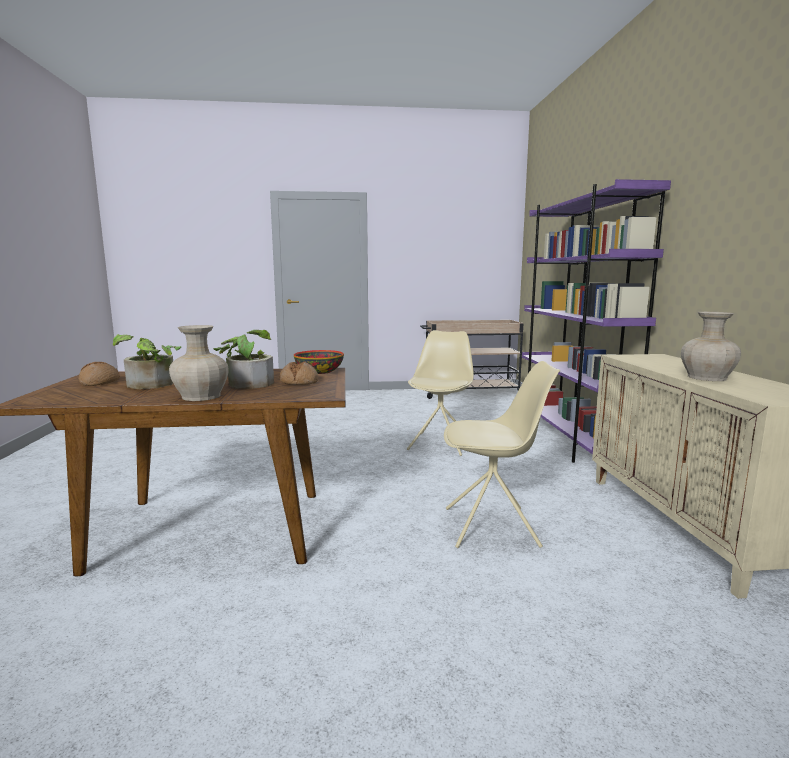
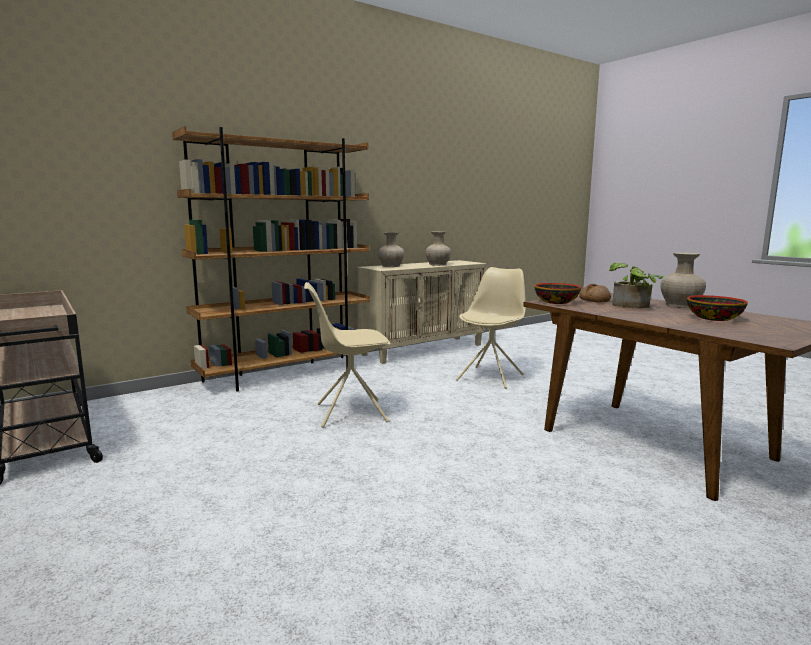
camera: 120 degrees left, 0 degrees up
bread [79,362,120,386] -> none
potted plant [113,334,182,389] -> bowl [687,295,748,321]
beige chair [444,361,560,548] -> beige chair turned 60 degrees clockwise [456,267,526,389]
purple bookcase [522,179,671,463] -> brown bookcase [172,126,370,392]
none -> beige vase [378,232,404,267]

